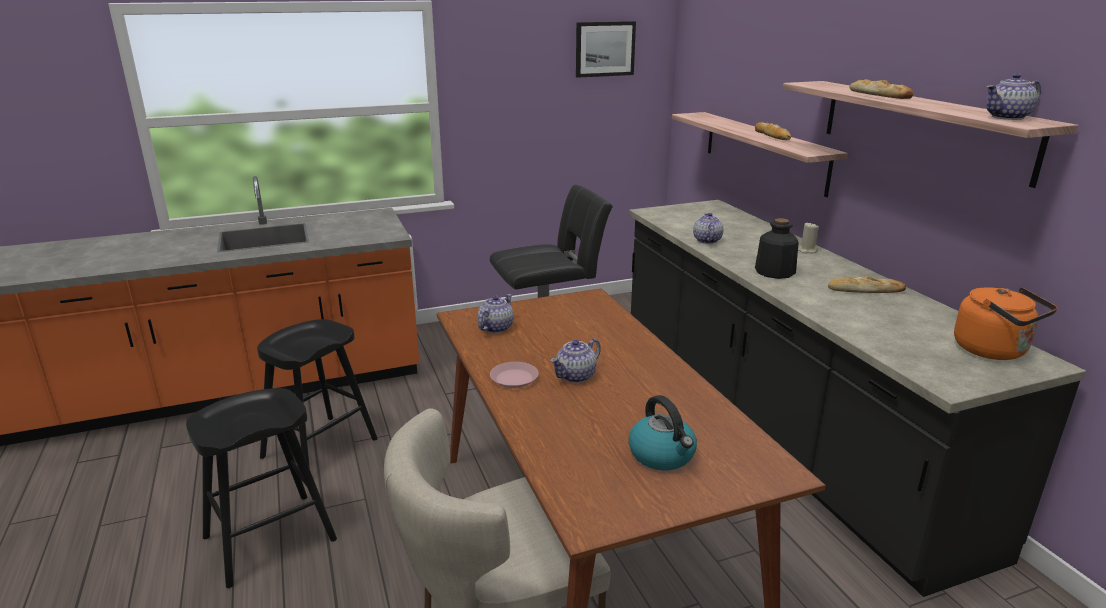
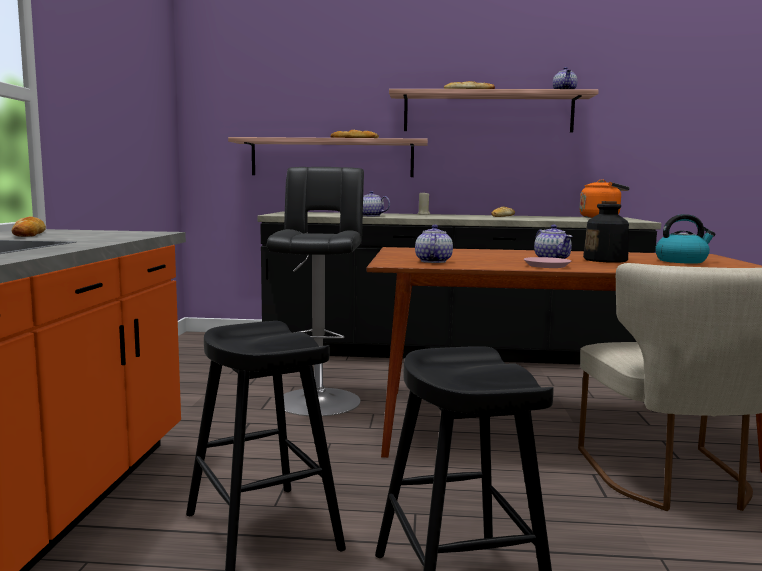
camera: 65 degrees left, 15 degrees down
teapot [478,294,514,333] -> teapot turned 45 degrees clockwise [415,225,453,263]
picture [576,21,636,78] -> none
bottle [755,218,799,279] -> bottle moved to [583,201,629,263]
none -> bread [12,216,46,237]

